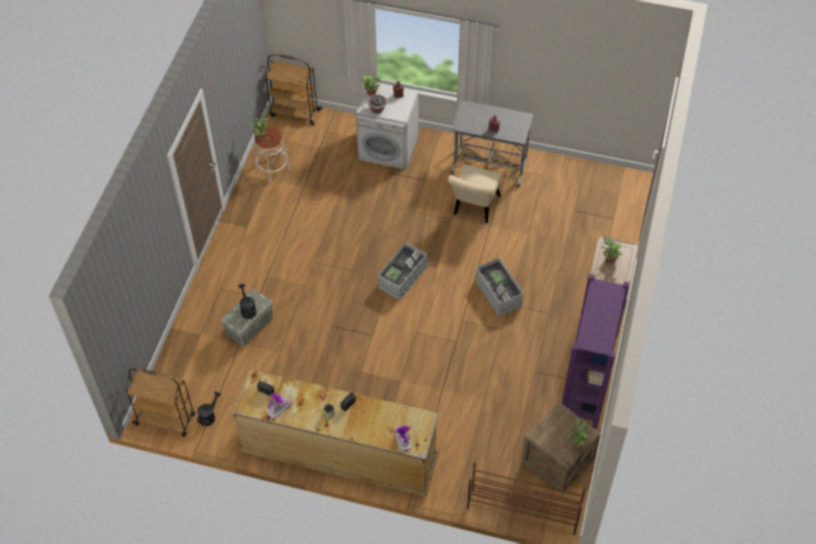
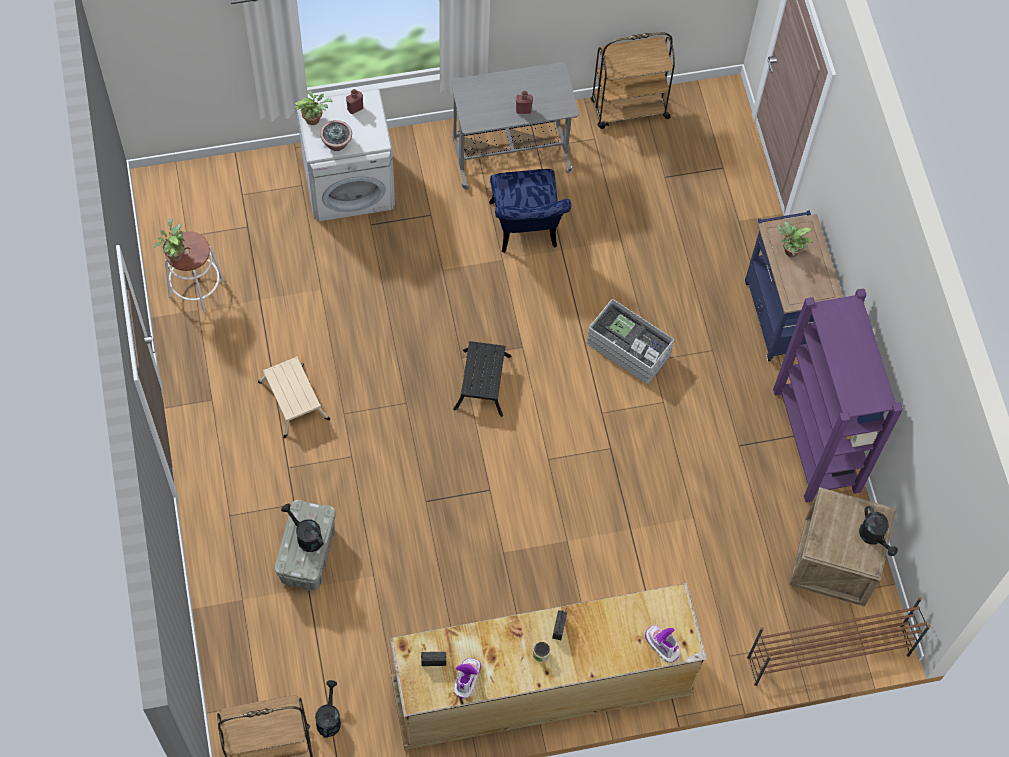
camera: 30 degrees left, 10 degrees up
brown cart [265,54,323,125] -> brown cart moved to [590,32,675,129]
grey storage box [378,242,427,300] -> black step ladder [454,341,512,417]
beige chair [448,165,502,223] -> blue chair [489,169,571,253]
potted plant [567,418,588,449] -> black watering can [859,506,898,556]
none -> beige step ladder [258,357,330,439]

